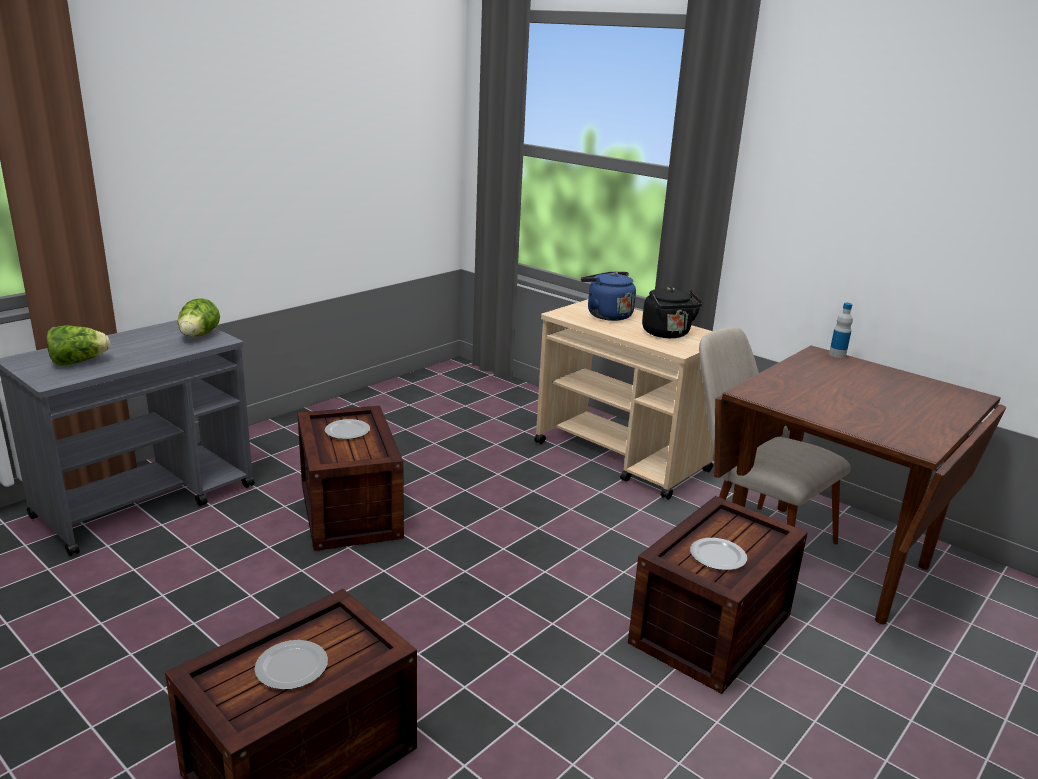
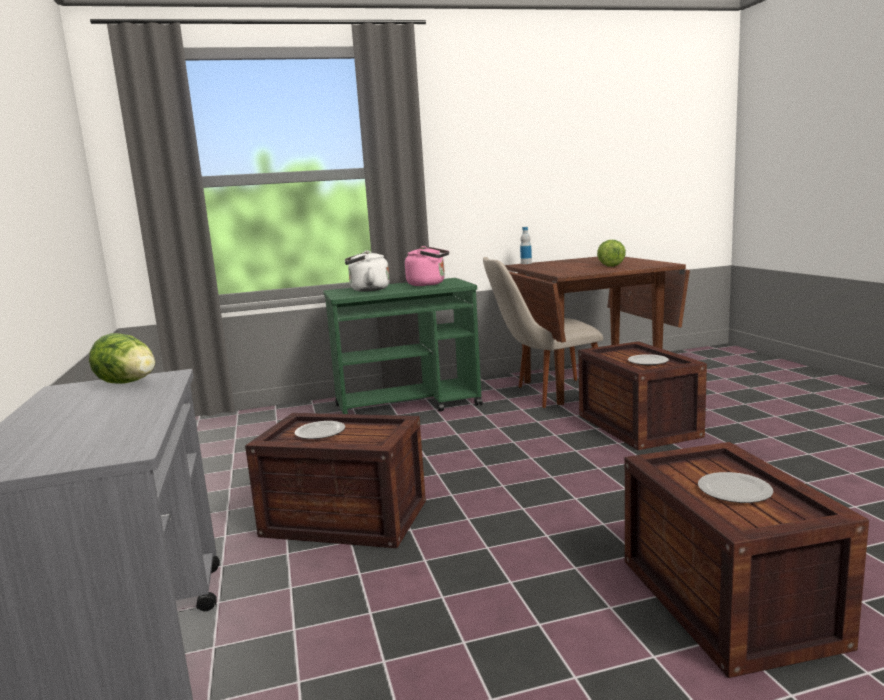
camera: 55 degrees left, 10 degrees down
lettuce [46,326,110,365] -> lettuce moved to [597,240,626,267]
beige cart [534,299,713,500] -> green cart [323,278,483,414]
blue kettle [581,272,636,321] -> white kettle [345,251,390,291]
black kettle [642,287,702,338] -> pink kettle [405,246,449,286]

